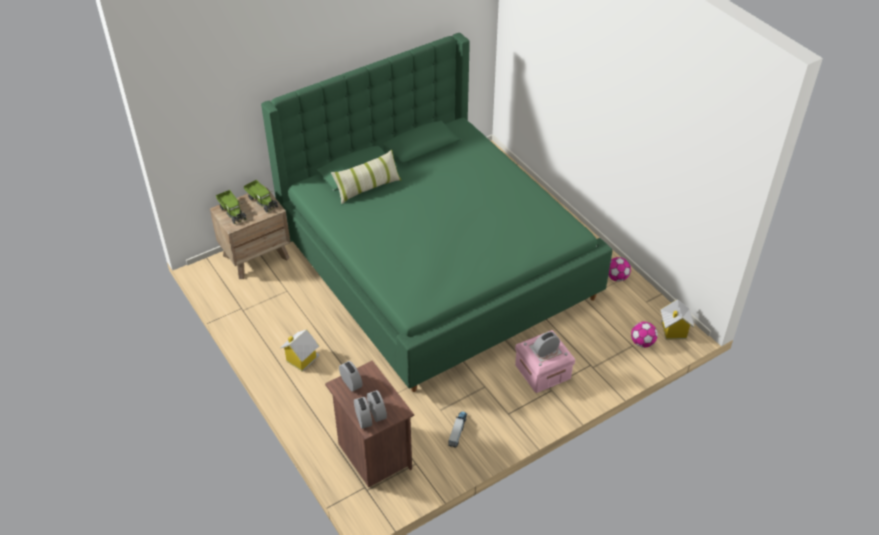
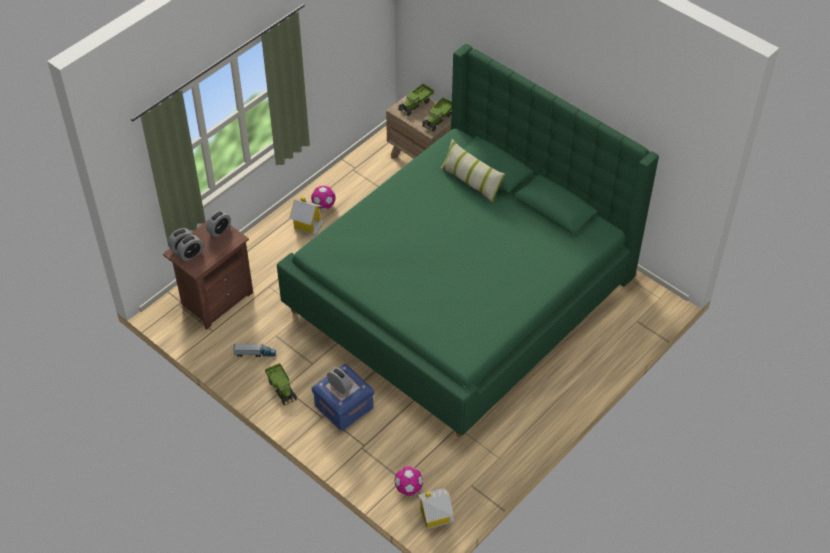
camera: 75 degrees right, 5 degrees up
pink storage box [515,330,575,393] -> blue storage box [312,364,374,431]
football [608,257,631,282] -> football moved to [311,186,336,210]
none -> toy truck [265,363,297,405]

